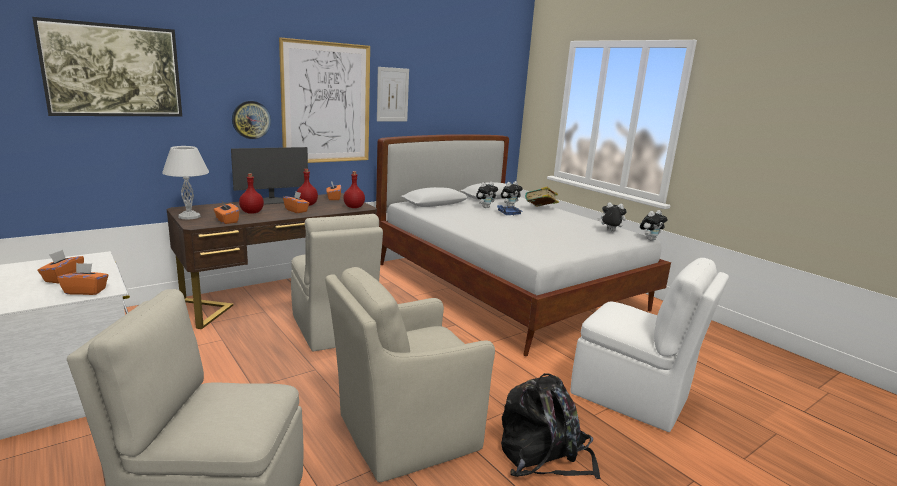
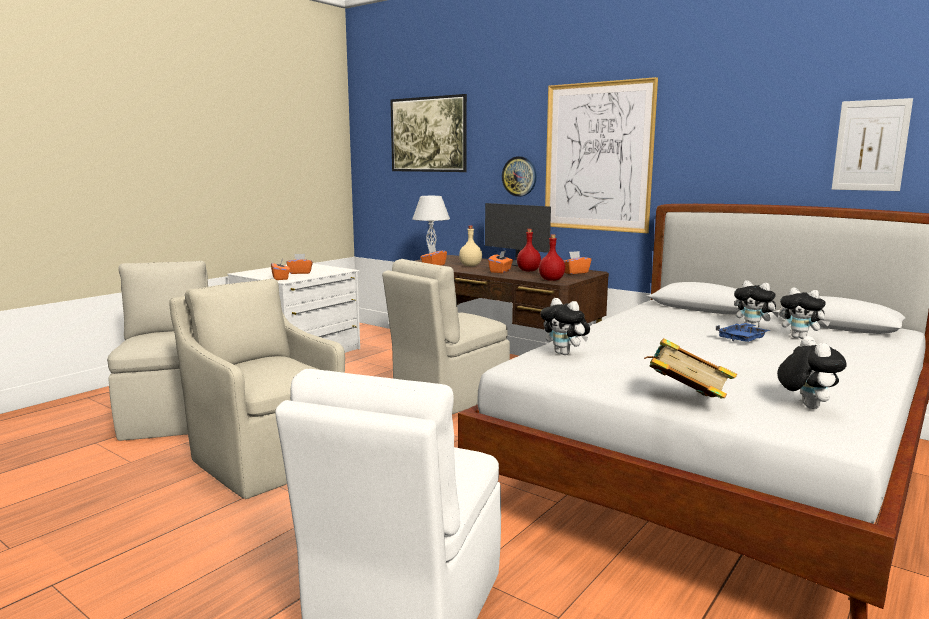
camera: 75 degrees right, 5 degrees down
red bottle [239,174,264,214] -> beige bottle [459,226,482,266]
picture [377,67,409,121] -> picture moved to [832,98,913,191]
black backpack [501,373,601,479] -> none
book [525,187,559,207] -> book moved to [644,338,737,398]
plush toy [640,210,668,241] -> plush toy moved to [540,298,590,355]

